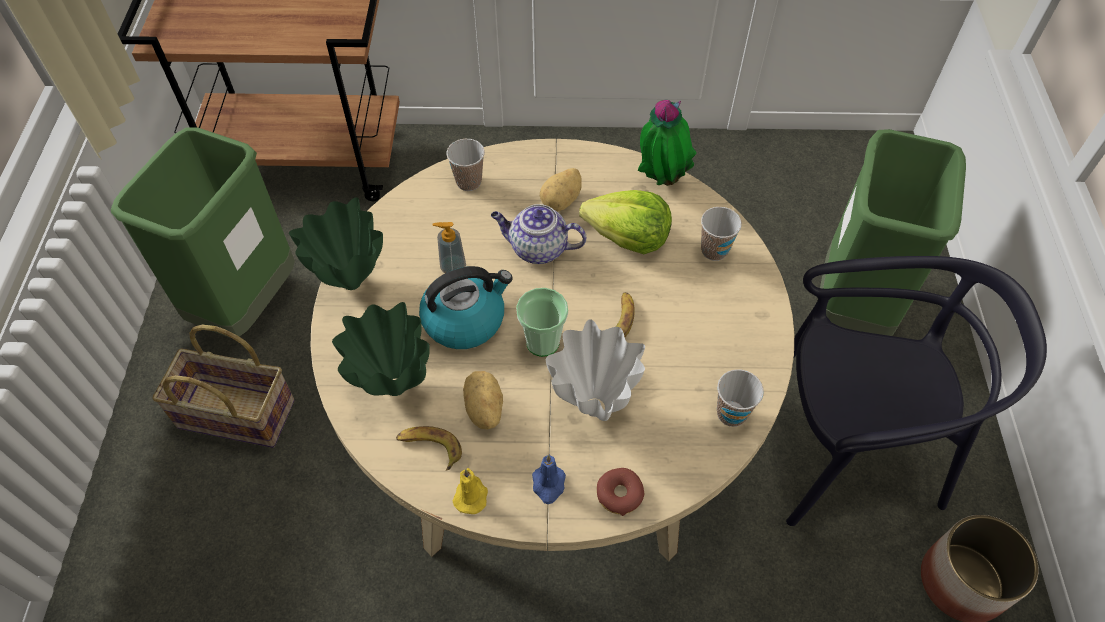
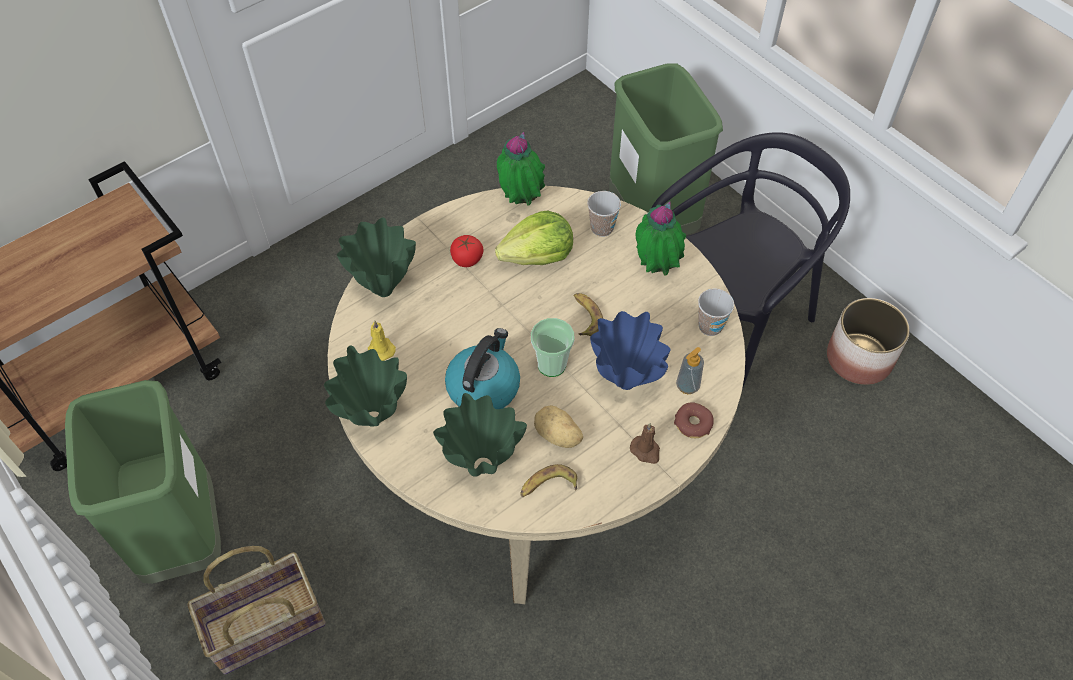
camera: 40 degrees left, 0 degrees up
soap dispenser [432,222,466,273] -> soap dispenser moved to [676,347,704,394]
cup [447,139,485,191] -> green vase [337,217,416,297]
yellow candle [453,468,488,514] -> yellow candle moved to [368,321,396,361]
teapot [491,204,586,264] -> none
blue candle [532,454,566,504] -> brown candle [630,423,660,464]
potato [540,168,582,211] -> tomato [450,235,484,267]
white vase [546,319,645,421] -> blue vase [590,311,670,390]
none -> potted plant [636,201,686,276]

